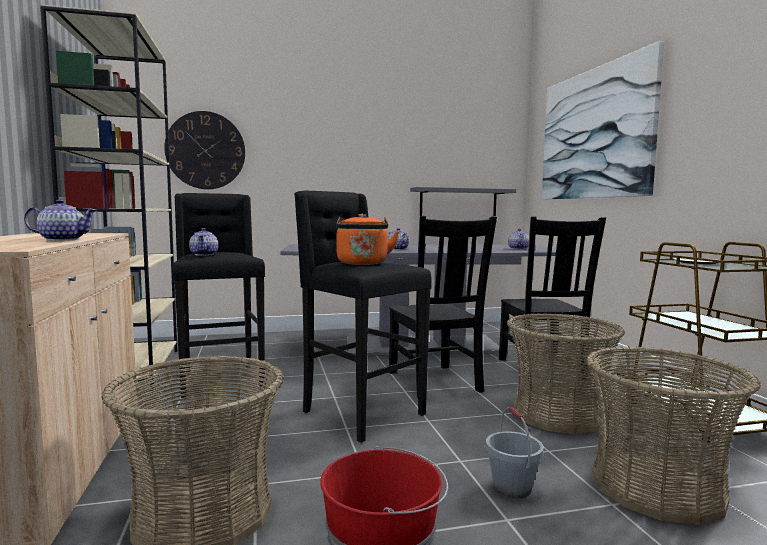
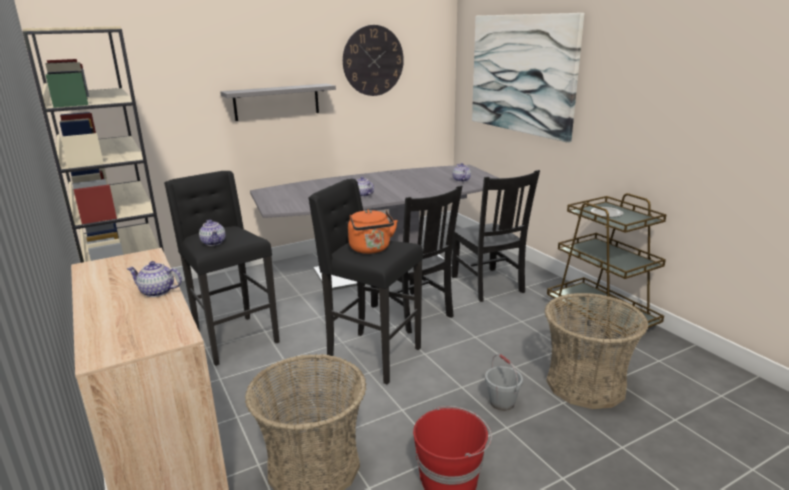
camera: 15 degrees left, 15 degrees up
teapot [24,199,97,241] -> teapot turned 150 degrees counterclockwise [127,261,182,297]
wall clock [164,111,245,189] -> wall clock moved to [343,25,404,96]
grey shelf [410,187,516,216] -> grey shelf moved to [220,84,336,121]
basket [507,313,625,434] -> none

